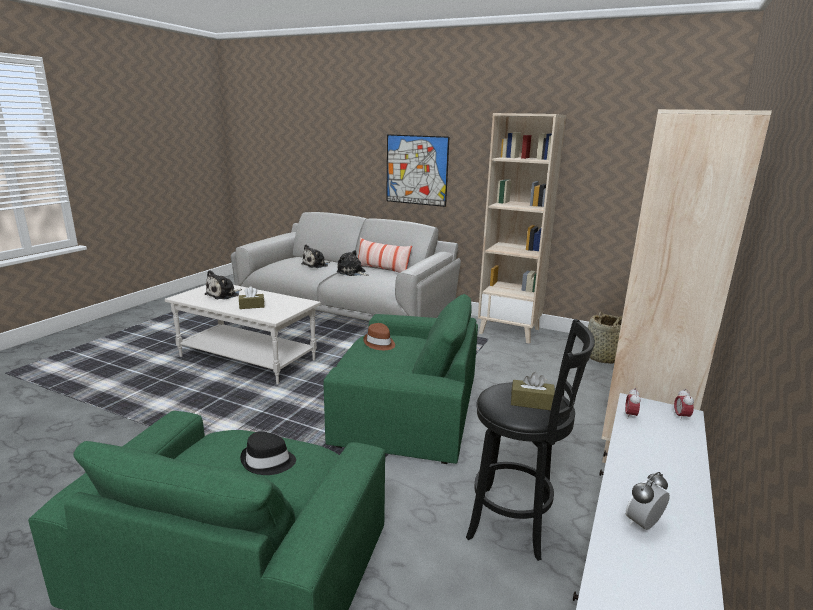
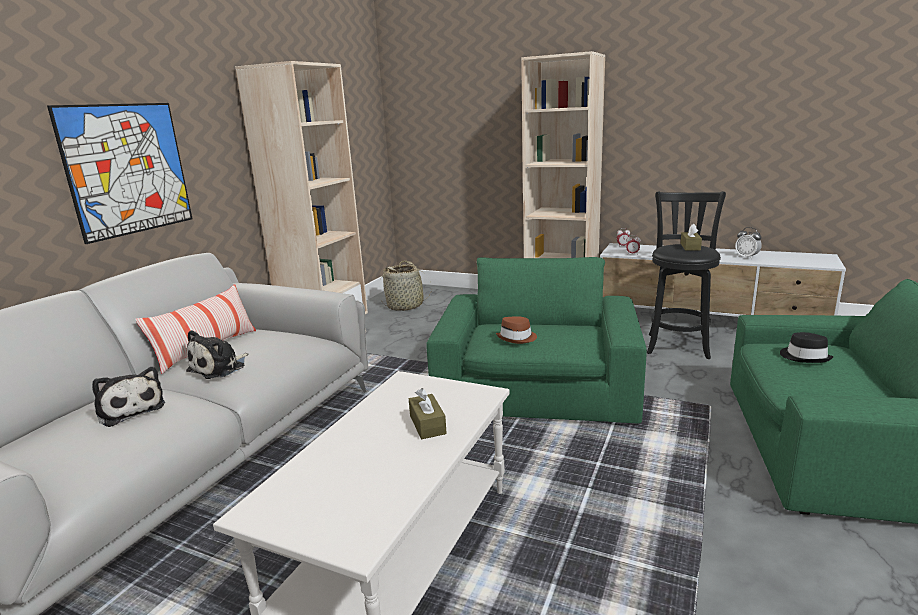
camera: 90 degrees left, 0 degrees up
plush toy [204,270,242,300] -> none

